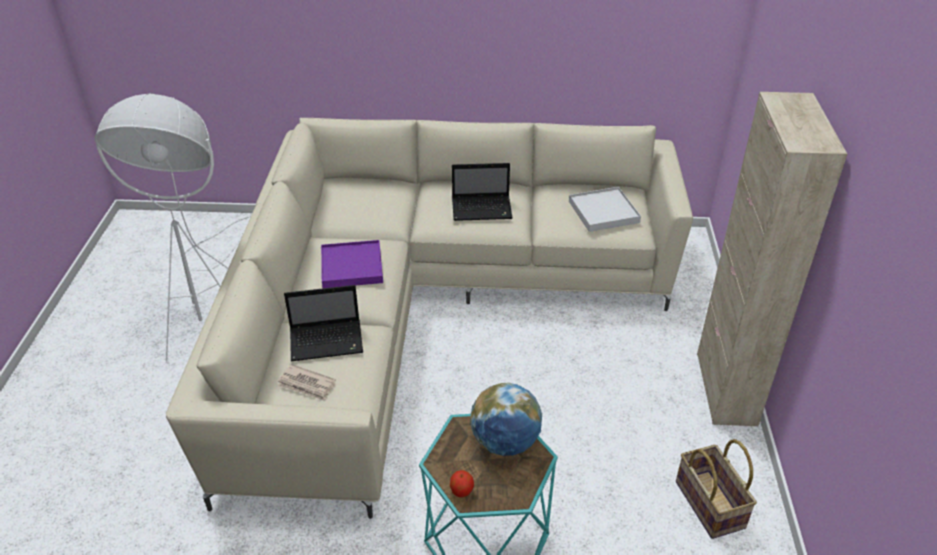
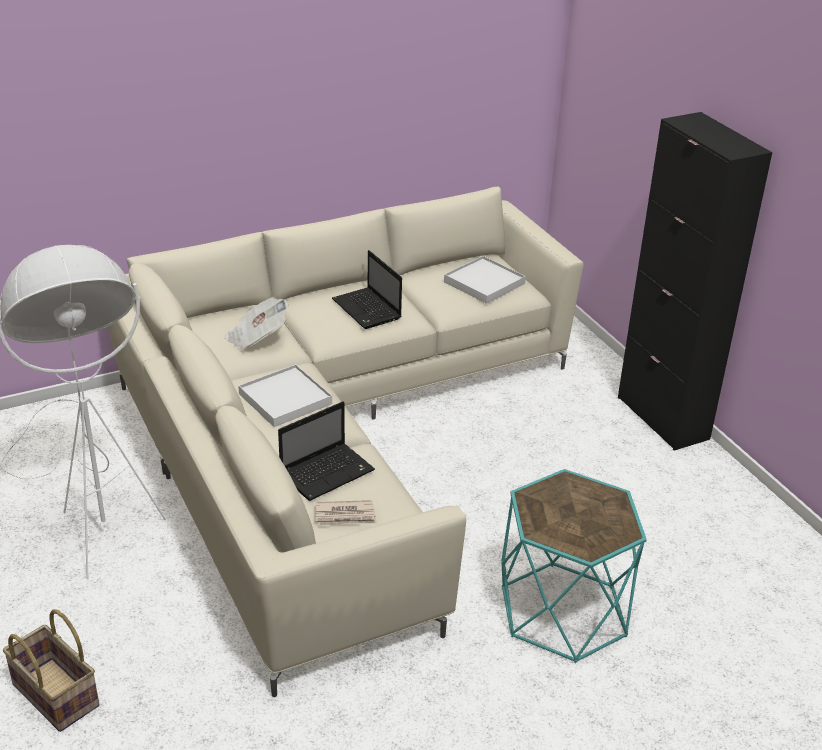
camera: 30 degrees left, 5 degrees down
purple tray [321,240,383,288] -> white tray [238,364,332,427]
apple [450,470,474,497] -> none
laptop [452,163,512,221] -> laptop turned 90 degrees clockwise [332,250,402,329]
globe [470,383,542,456] -> none
basket [676,439,757,539] -> basket moved to [3,609,99,732]
beige cabinet [697,92,847,426] -> black cabinet [618,112,772,451]
none -> newspaper [224,297,289,350]

